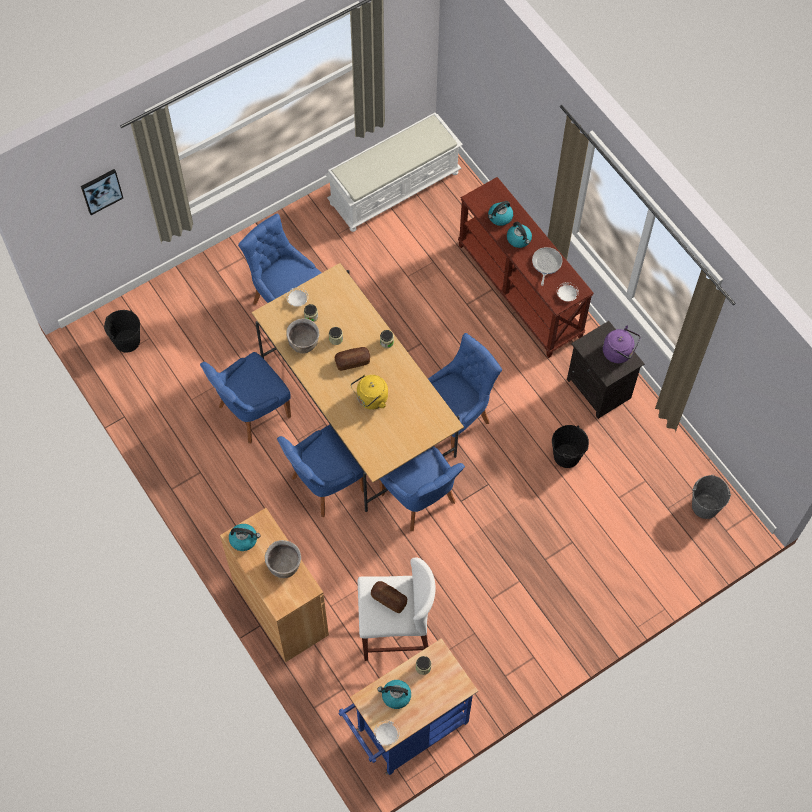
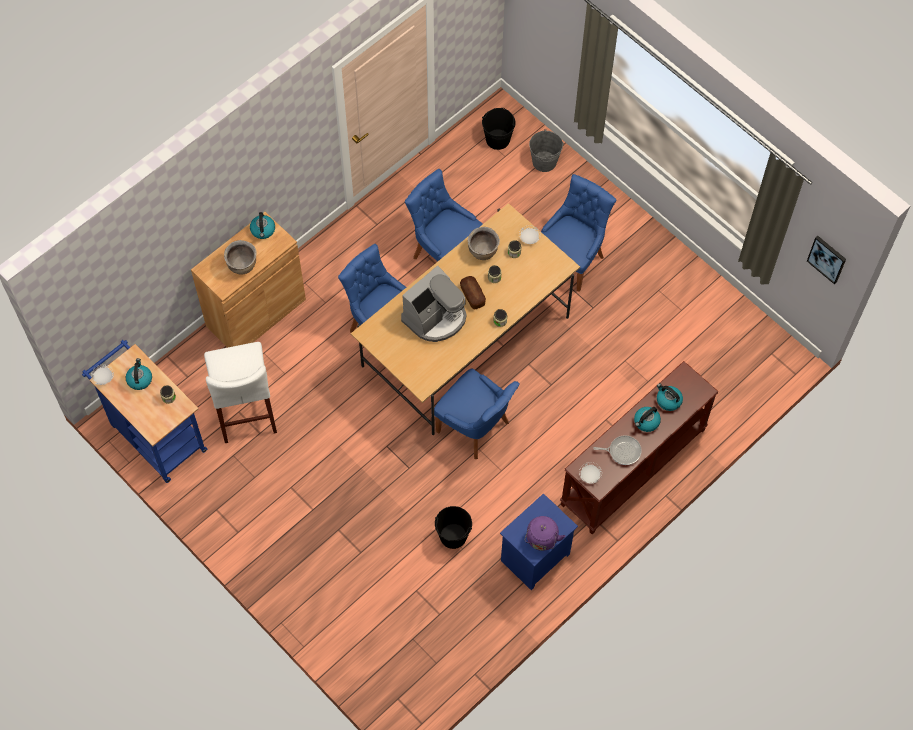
camera: 80 degrees right, 0 degrees up
picture [81,169,123,215] -> picture moved to [807,236,846,284]
white bench [325,113,463,232] -> none
yellow kettle [350,375,388,409] -> coffee machine [401,265,467,342]
bread [371,581,407,613] -> none
blue chair [379,446,465,531] -> none
black nightstand [567,321,644,419] -> blue nightstand [500,493,578,590]
grey bucket [692,475,731,519] -> grey bucket moved to [529,129,564,172]

